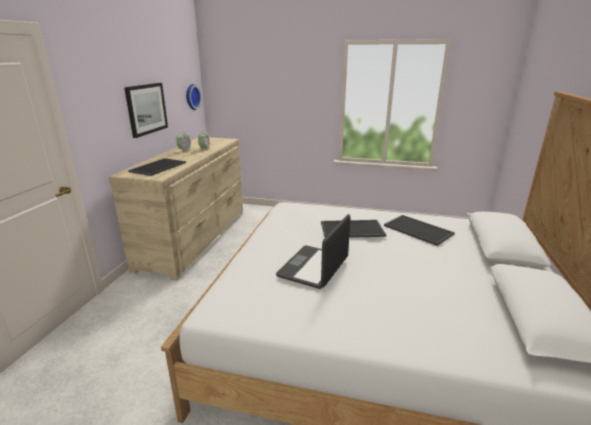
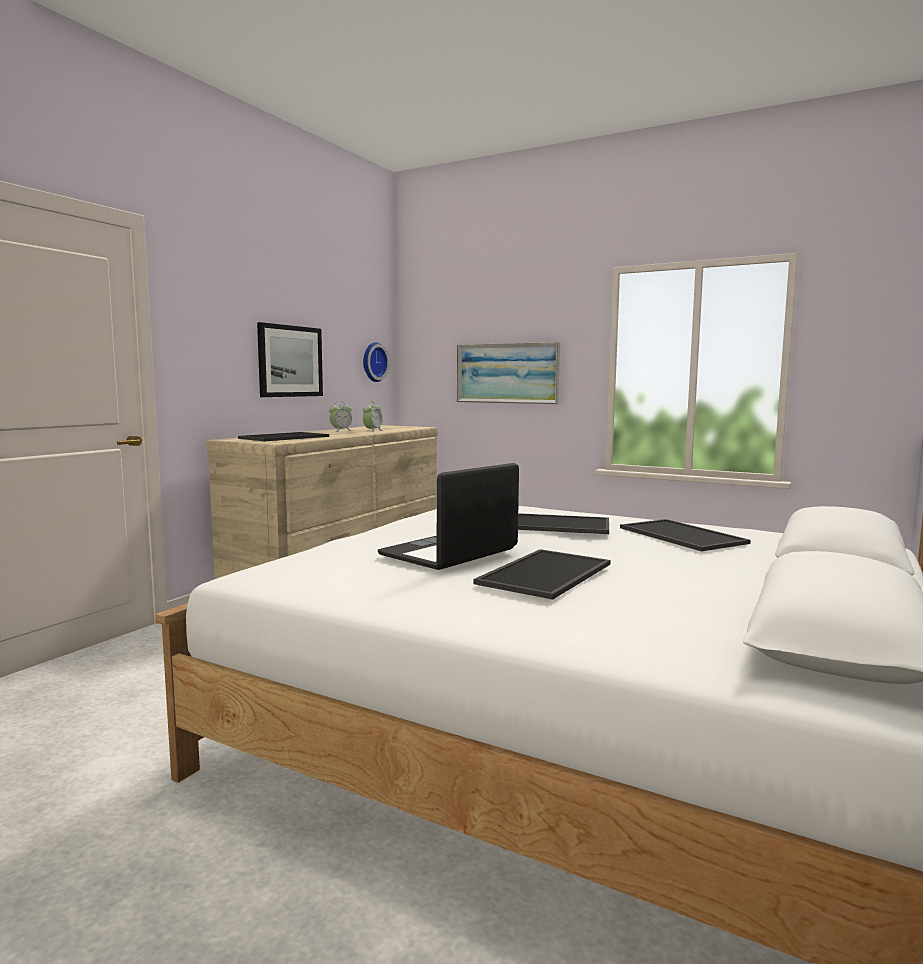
camera: 15 degrees right, 15 degrees down
none -> picture [457,342,560,404]
none -> tray [474,549,611,600]

